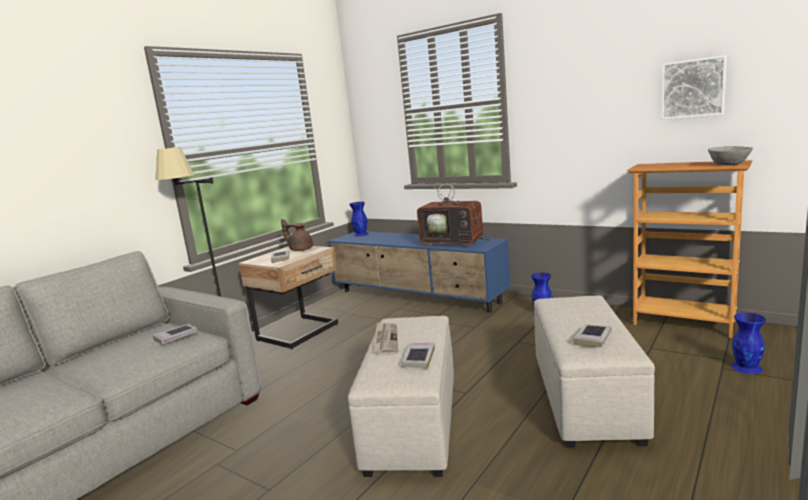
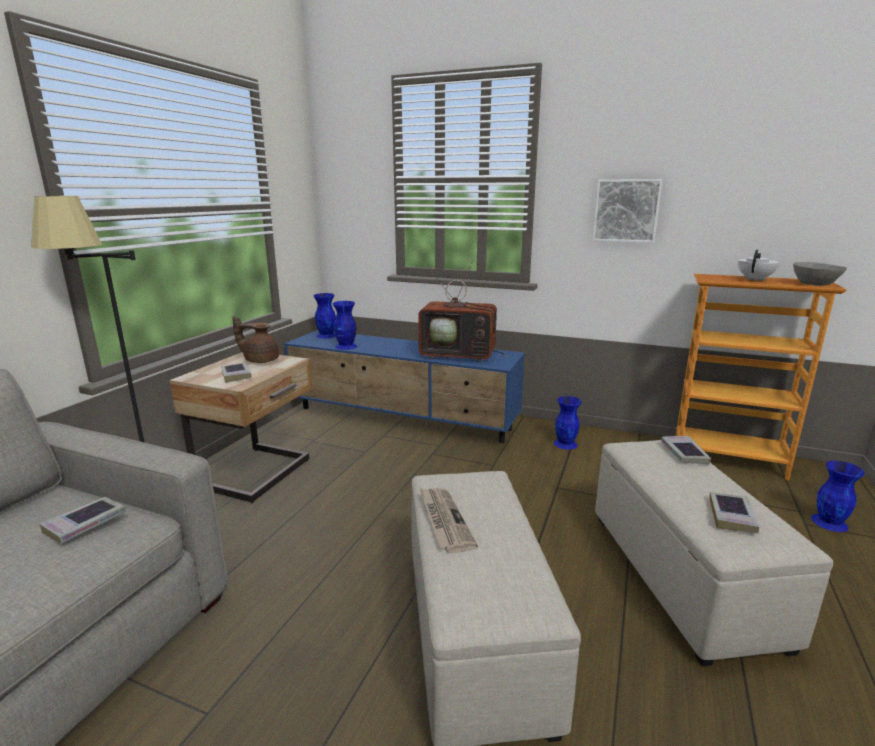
camera: 15 degrees left, 5 degrees up
book [401,342,435,369] -> book moved to [661,436,711,464]
picture [661,55,727,120] -> picture moved to [592,179,663,243]
none -> blue vase [333,301,357,350]
none -> white teapot [738,250,779,281]

